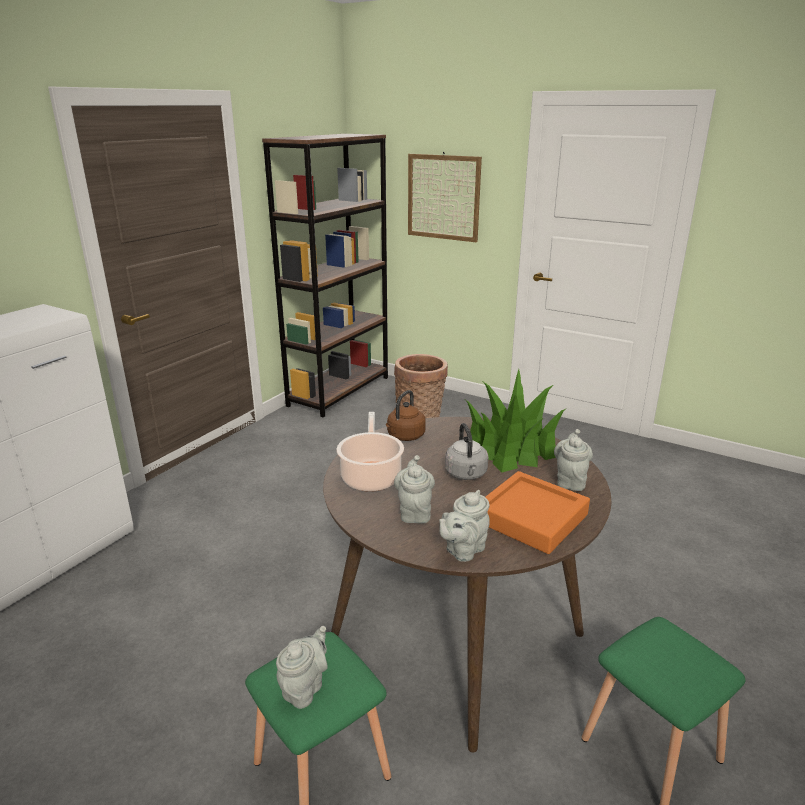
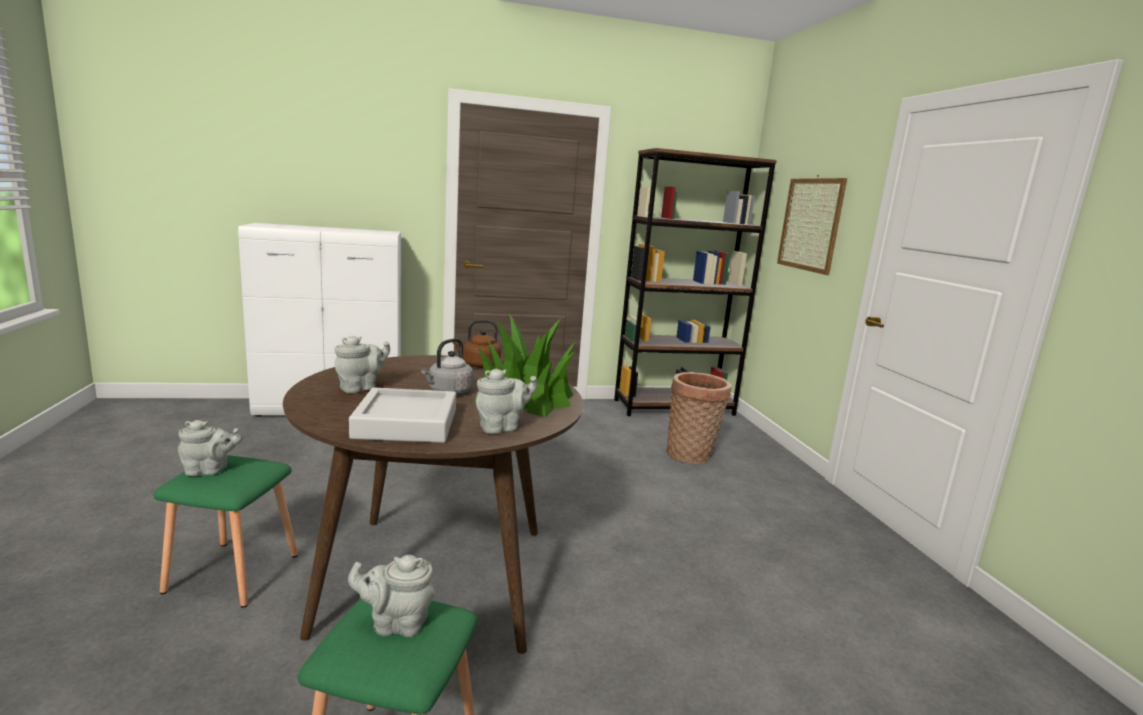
camera: 45 degrees right, 10 degrees down
cooking pot [337,412,404,492] -> none
grey teapot [439,490,490,562] -> grey teapot moved to [348,555,435,637]
orange tray [485,471,590,554] -> grey tray [349,388,456,443]

